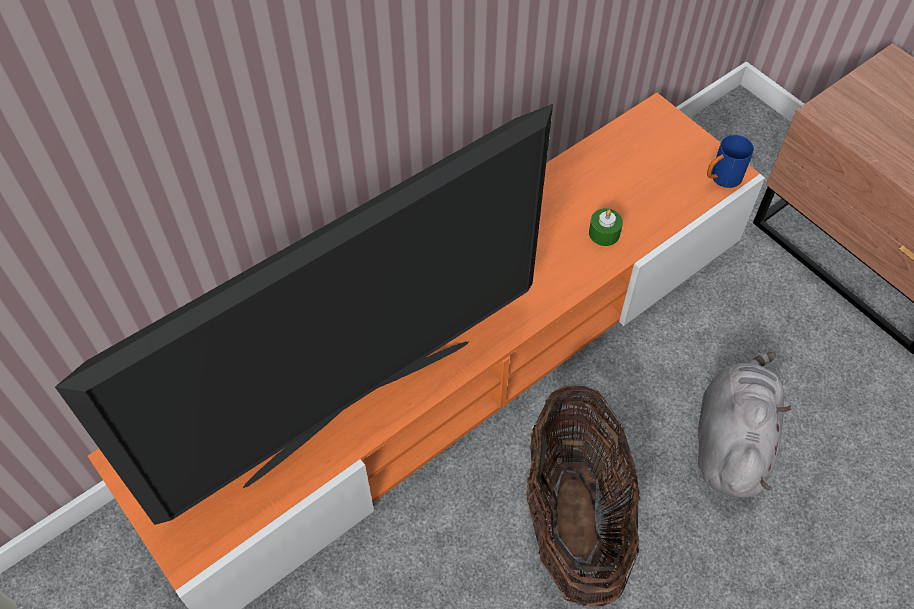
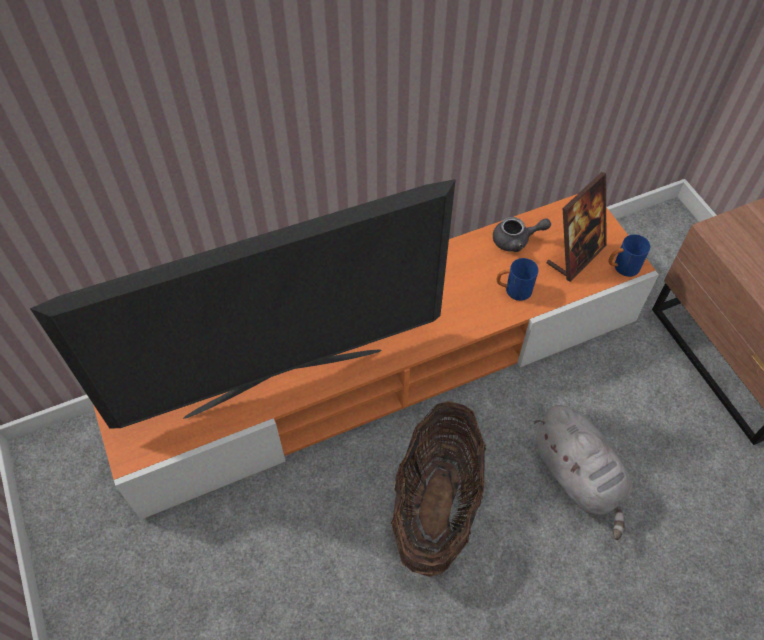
camera: 15 degrees right, 0 degrees up
green candle [589,208,623,246] -> blue mug [497,258,539,301]
grey plush toy [698,352,791,498] -> grey plush toy turned 120 degrees clockwise [534,405,633,540]
none -> grey teapot [493,217,551,252]
none -> picture frame [546,172,606,282]

